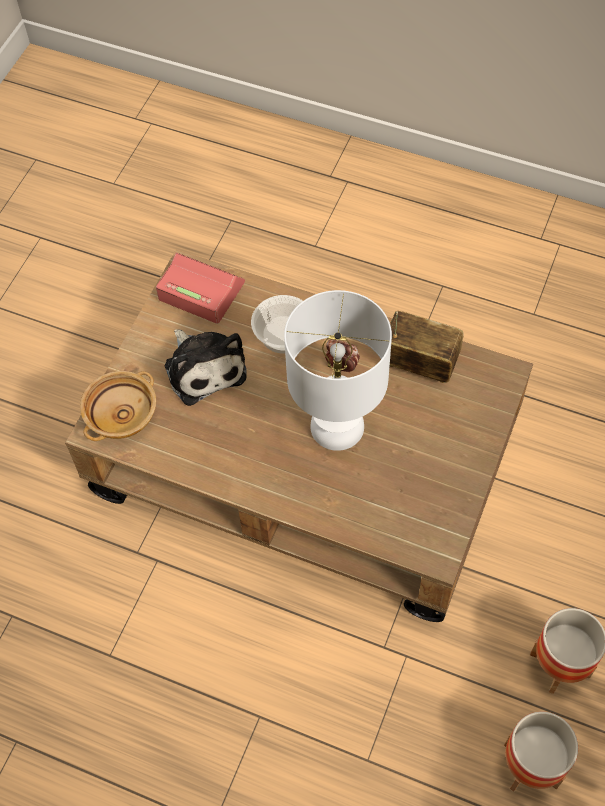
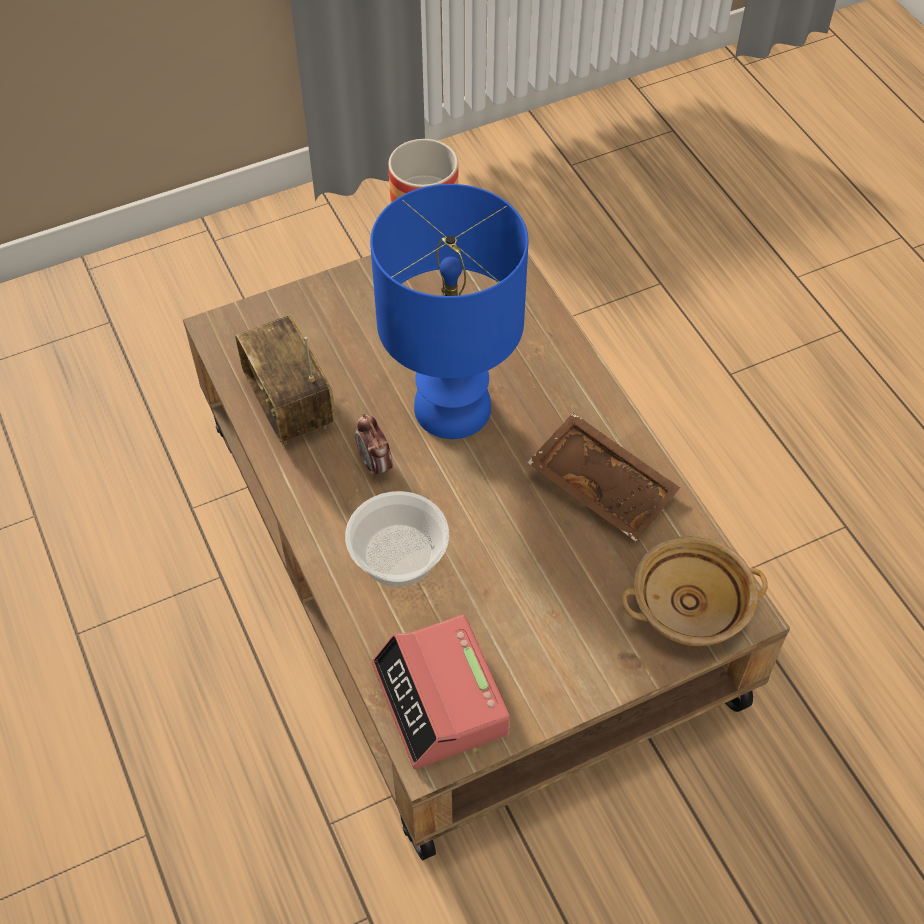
camera: 140 degrees left, 5 degrees down
plush toy [165,329,247,406] -> none
white table lamp [284,290,392,451] -> blue table lamp [370,184,528,439]
planter [504,712,578,792] -> none
none -> brown tray [527,413,680,541]

